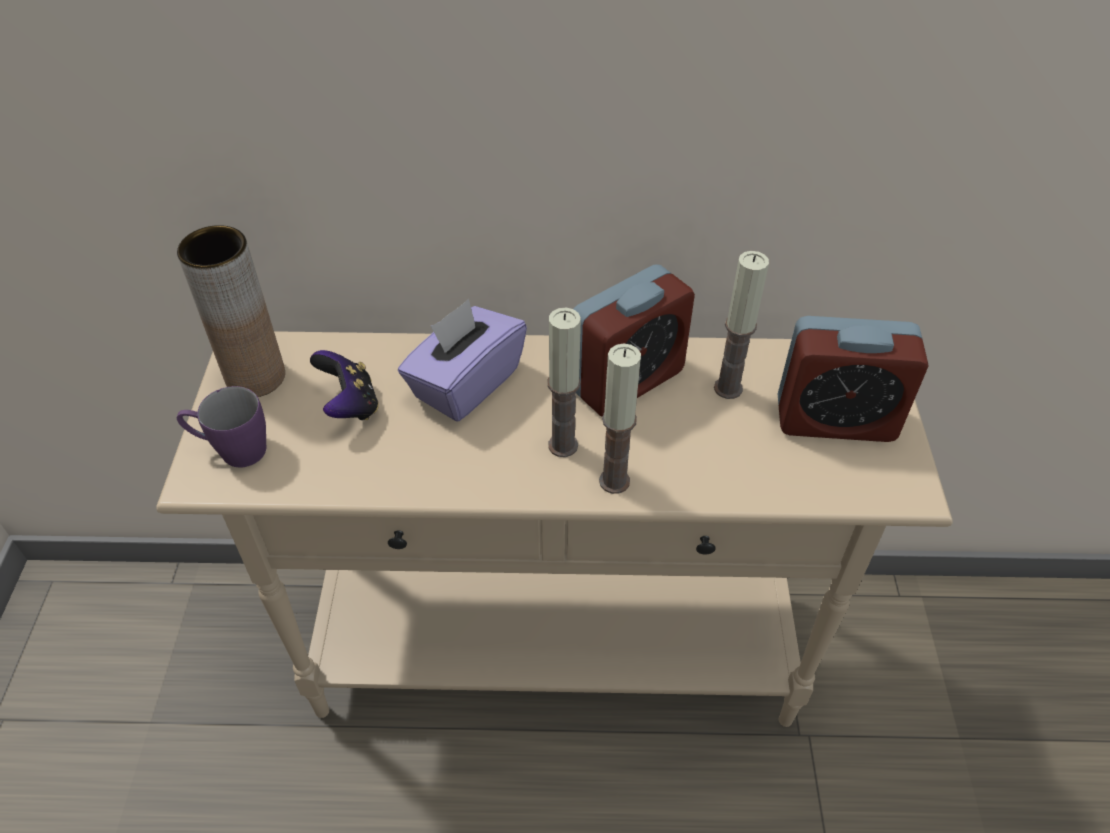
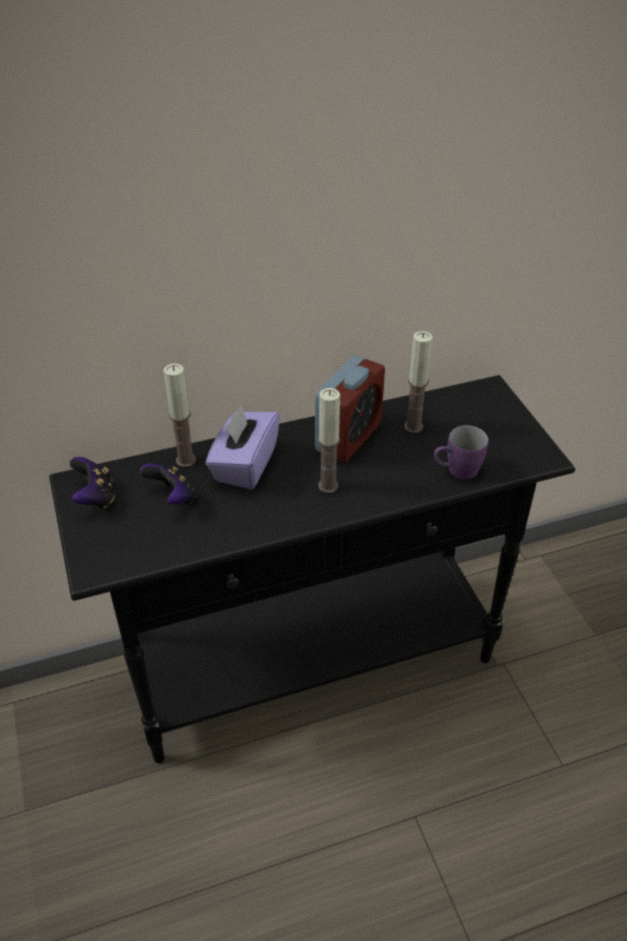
camera: 20 degrees left, 5 degrees down
beige console table [156,331,953,727] -> black console table [49,375,575,763]
brown vase [177,225,285,397] -> game controller [70,457,114,508]
purple mug [177,386,266,467] -> purple mug moved to [434,425,489,479]
candle [599,343,641,494] -> candle moved to [164,363,196,467]
alarm clock [778,316,929,442] -> none

